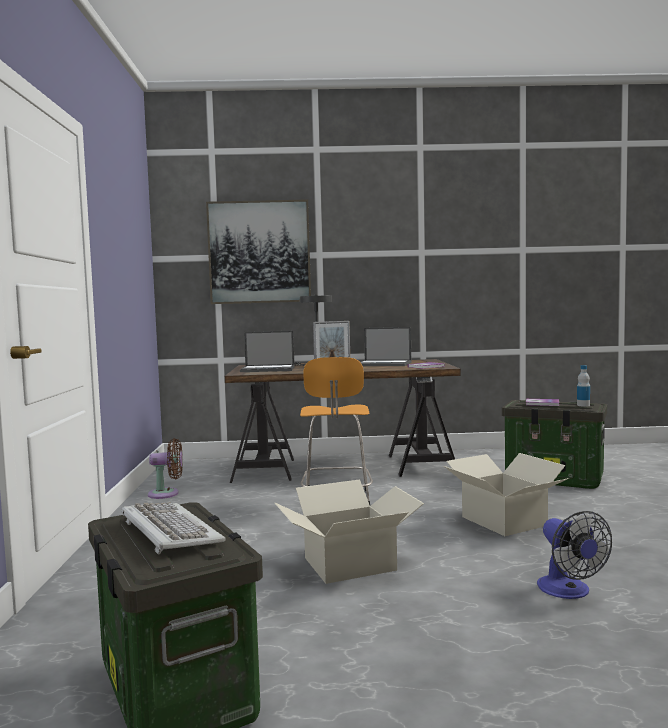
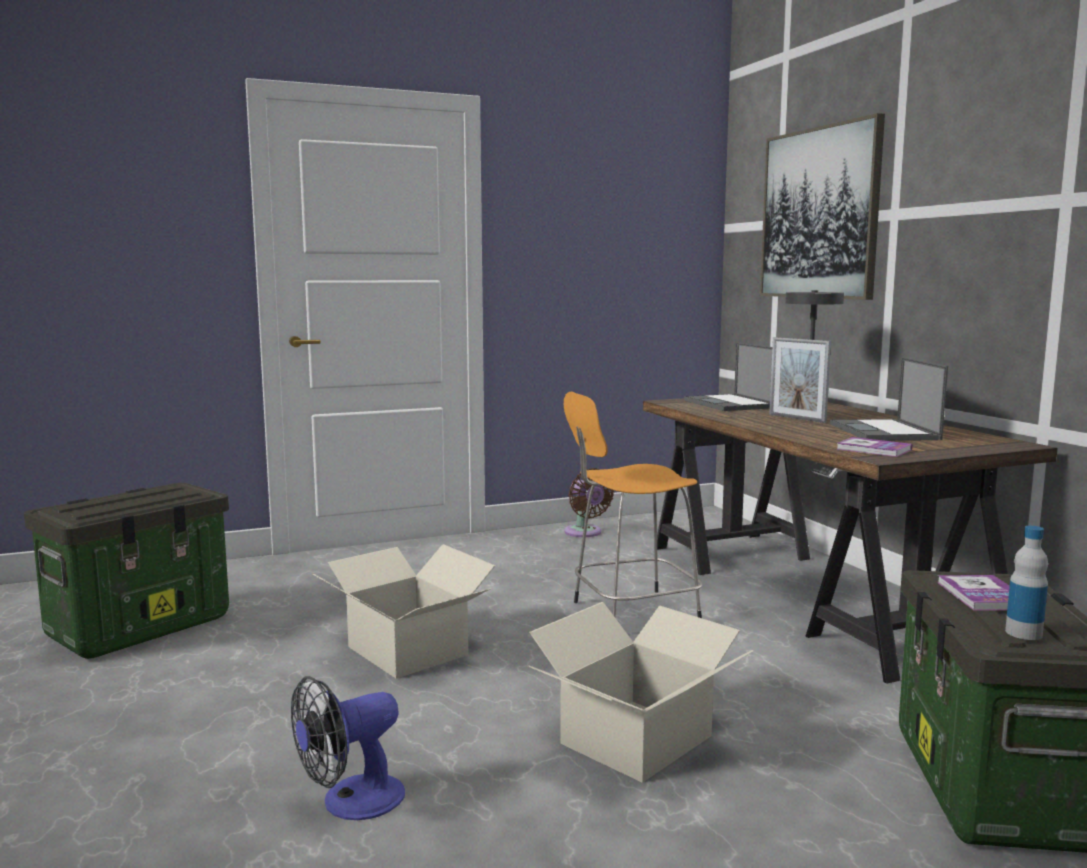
camera: 70 degrees right, 5 degrees up
keyboard [121,502,226,555] -> none

